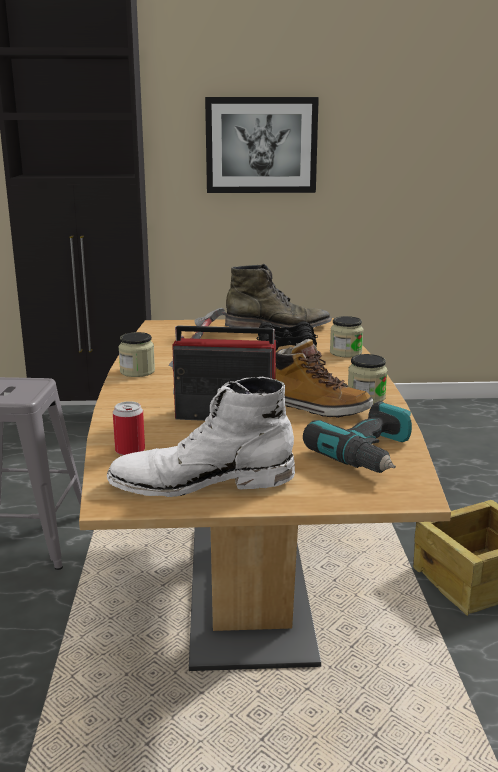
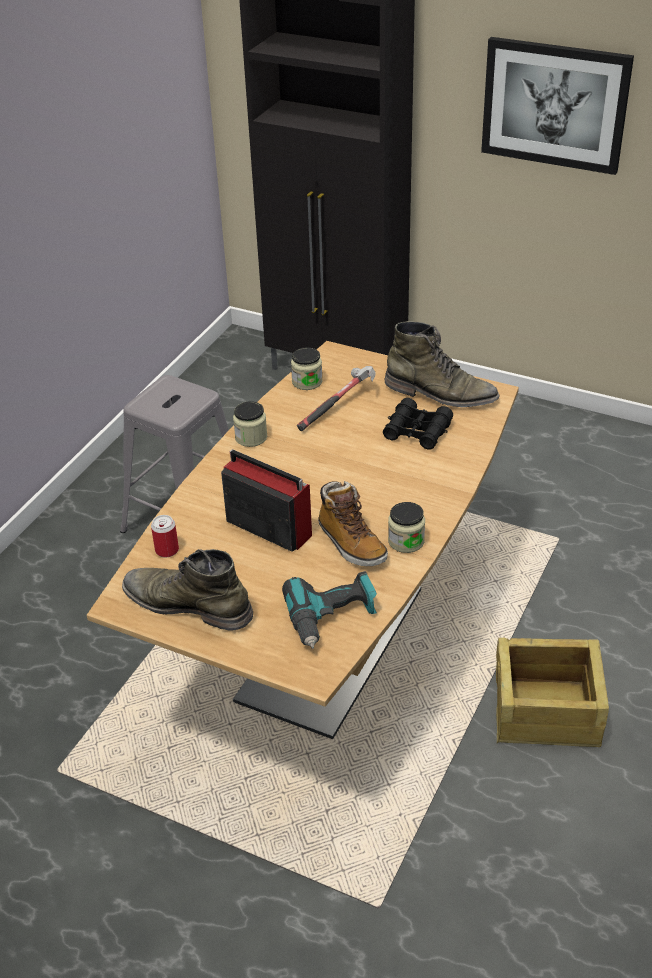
camera: 30 degrees right, 20 degrees up
white boot [107,377,295,497] -> green boot [122,549,253,631]
jar [330,316,363,357] -> jar moved to [291,347,323,390]

